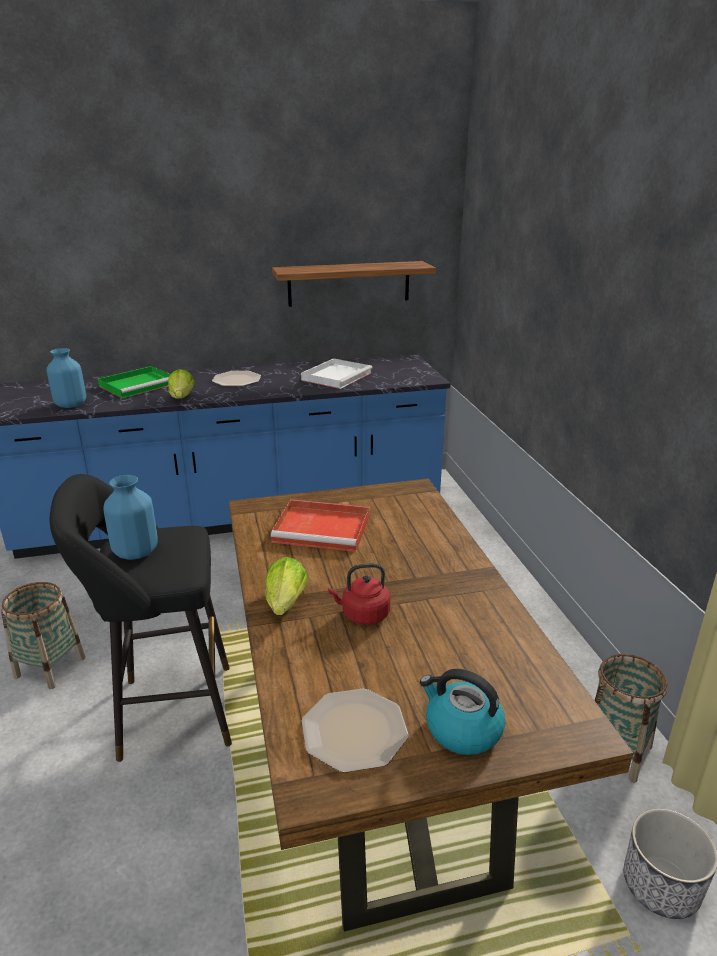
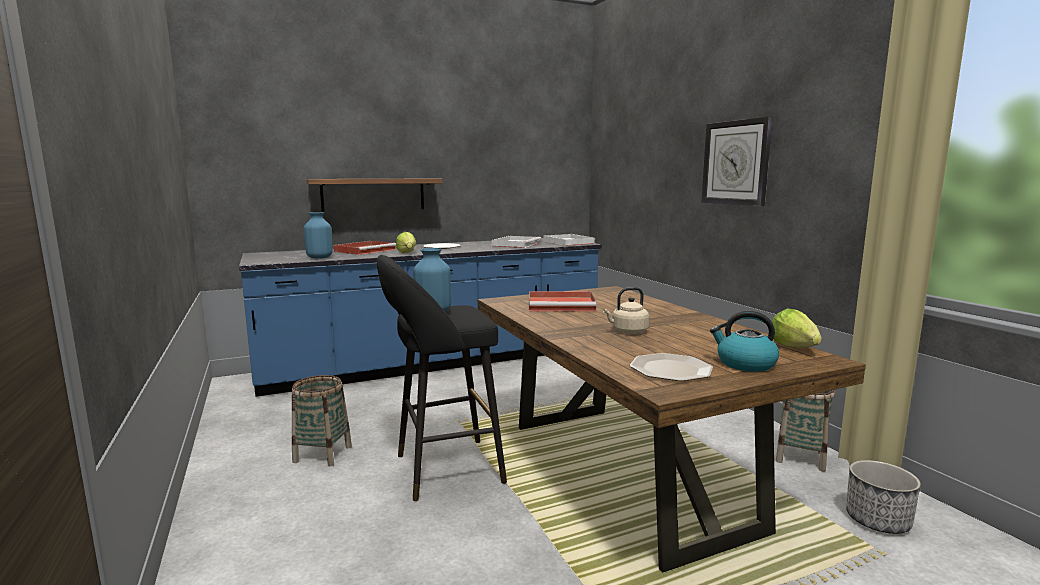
camera: 10 degrees left, 15 degrees down
green tray [98,366,170,398] -> red tray [333,241,396,255]
lettuce [265,557,308,615] -> lettuce moved to [772,308,822,348]
shelf [272,261,436,307] -> shelf moved to [306,179,443,212]
red kettle [328,563,390,625] -> beige kettle [603,287,649,334]
none -> white tray [544,234,596,246]
none -> wall clock [702,117,772,206]

